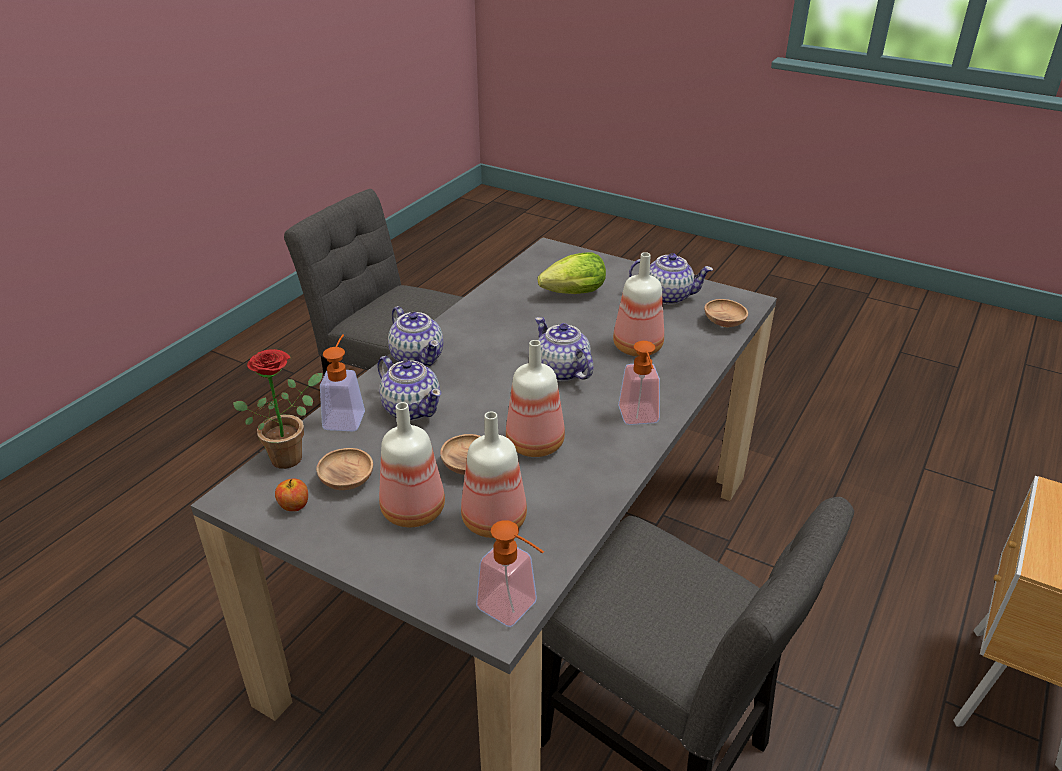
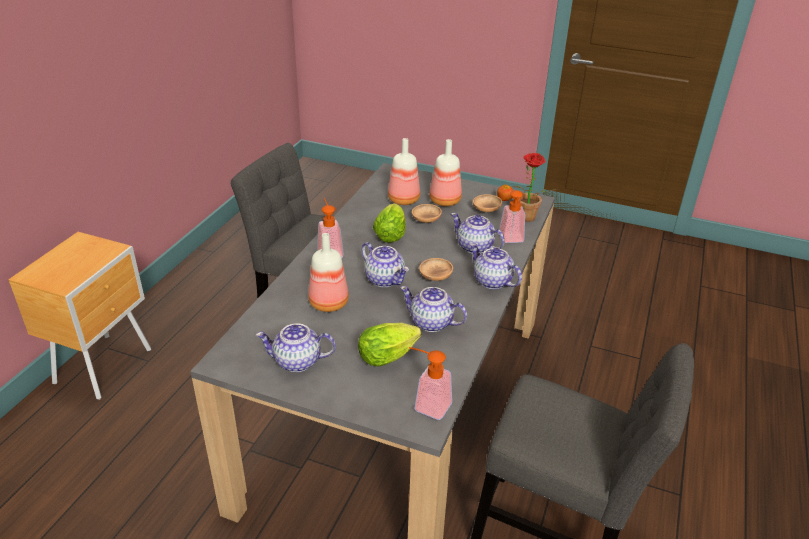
camera: 170 degrees right, 0 degrees up
soap dispenser [476,520,544,627] -> soap dispenser moved to [409,347,452,420]
bottle [506,340,565,457] -> lettuce [373,204,406,243]
brown bowl [704,299,748,327] -> brown bowl moved to [419,258,453,281]
none -> teapot [400,286,467,332]

